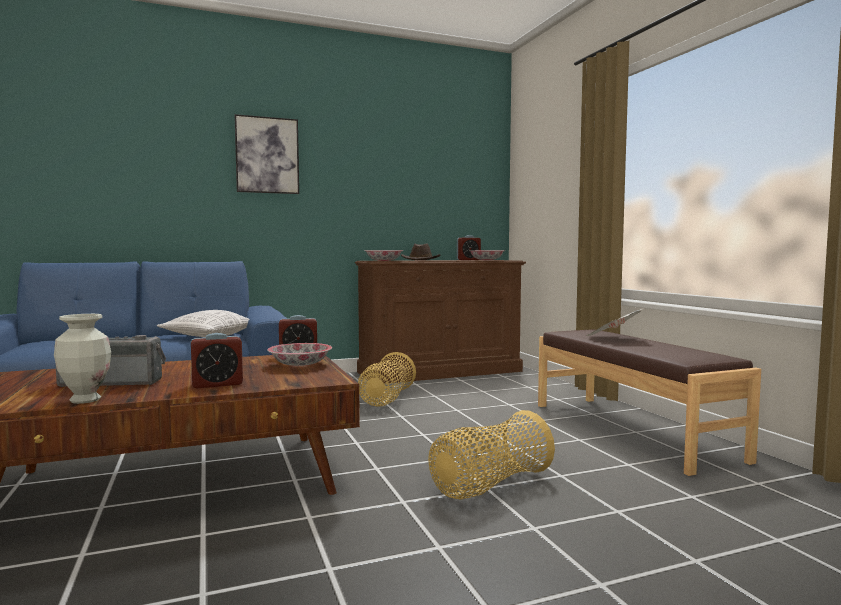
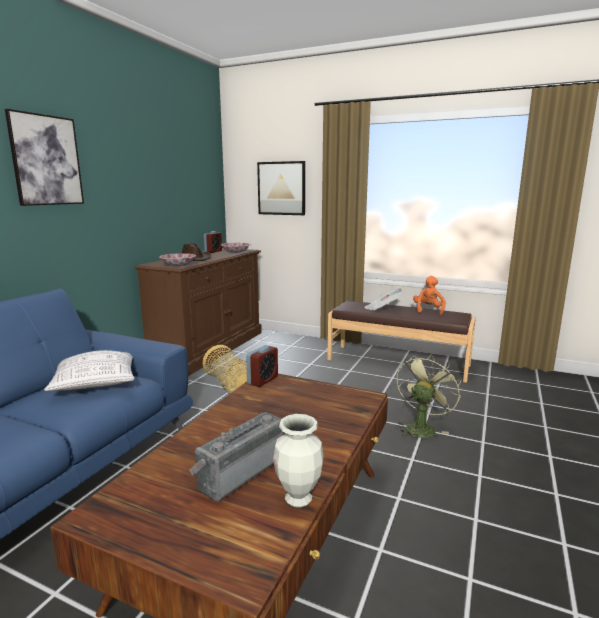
camera: 45 degrees left, 10 degrees up
alarm clock [191,333,243,388] -> none
bowl [267,343,332,366] -> none
basket [428,410,555,500] -> green fan [396,354,461,439]
none -> picture [257,161,305,215]
none -> orange plush toy [413,276,446,315]

